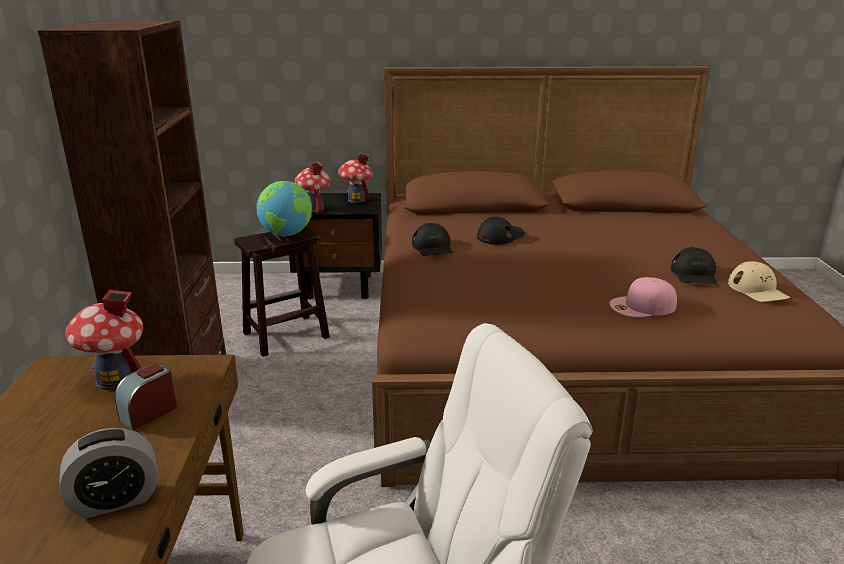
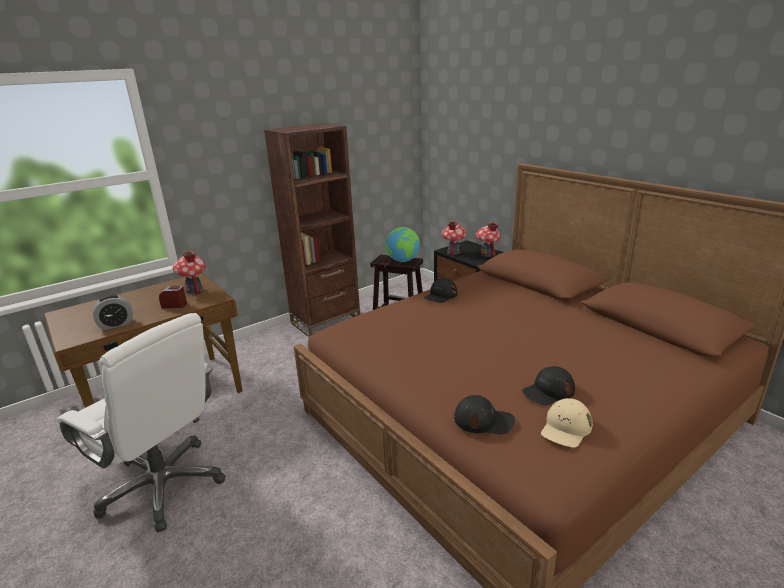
camera: 55 degrees right, 0 degrees up
alarm clock [59,428,158,518] -> alarm clock turned 60 degrees counterclockwise [93,295,133,330]
black cap [477,217,525,245] -> black cap moved to [454,395,515,434]
pink cap [610,277,677,317] -> none

